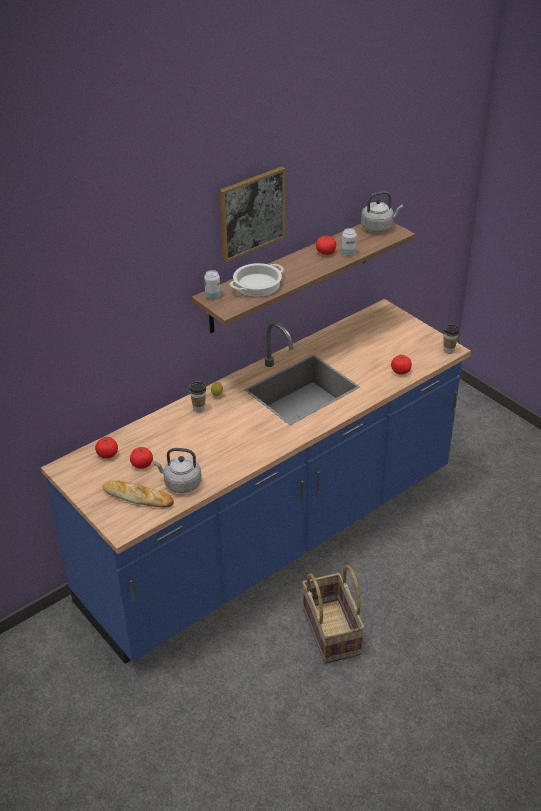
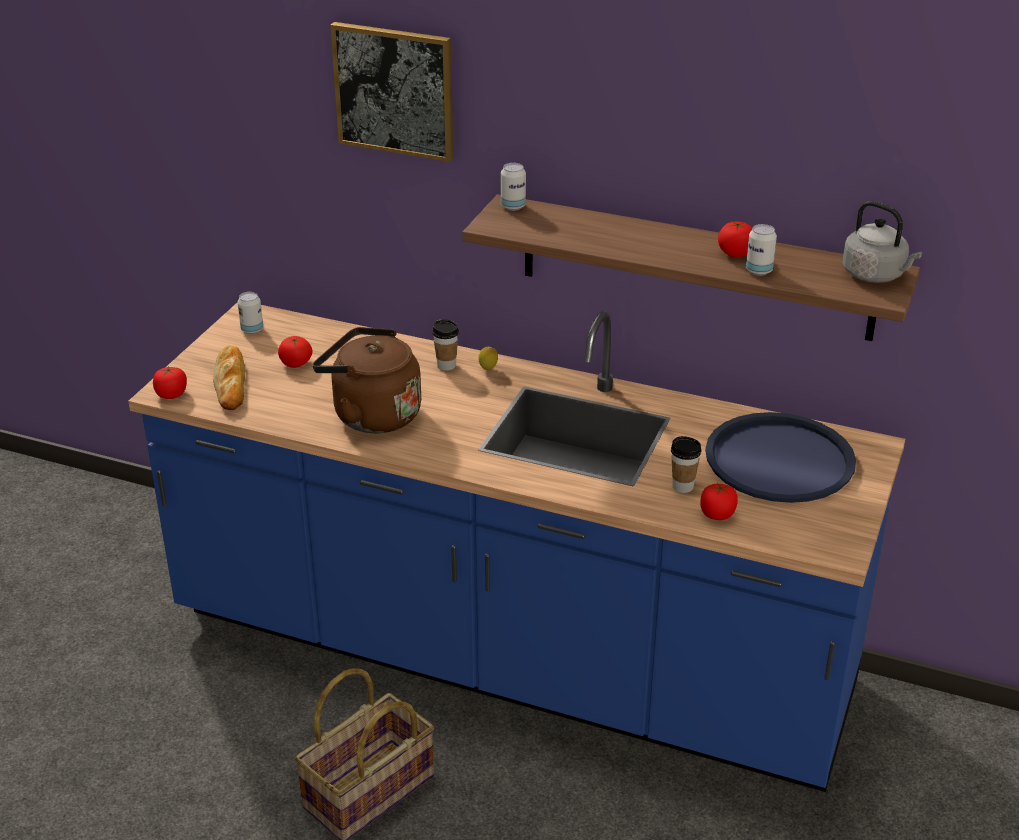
camera: 60 degrees right, 5 degrees down
tomato [95,437,118,459] -> tomato moved to [153,366,187,399]
grey kettle [153,448,202,493] -> none
picture [219,166,285,262] -> picture moved to [330,22,454,162]
cooking pot [230,263,284,297] -> none
cup [443,325,459,354] -> cup moved to [671,436,702,493]
none -> can [238,292,263,334]
none -> brown kettle [313,327,421,433]
none -> blue tray [705,412,856,503]

